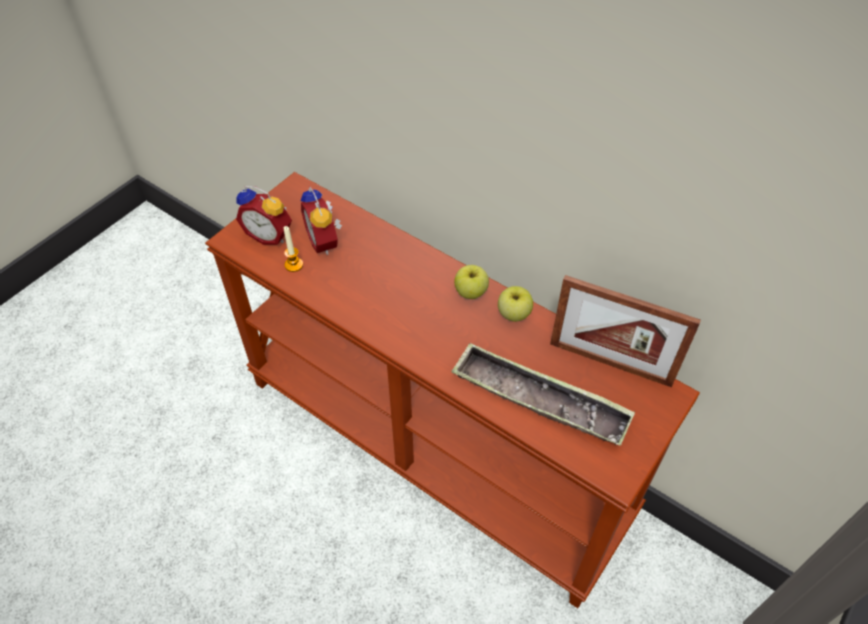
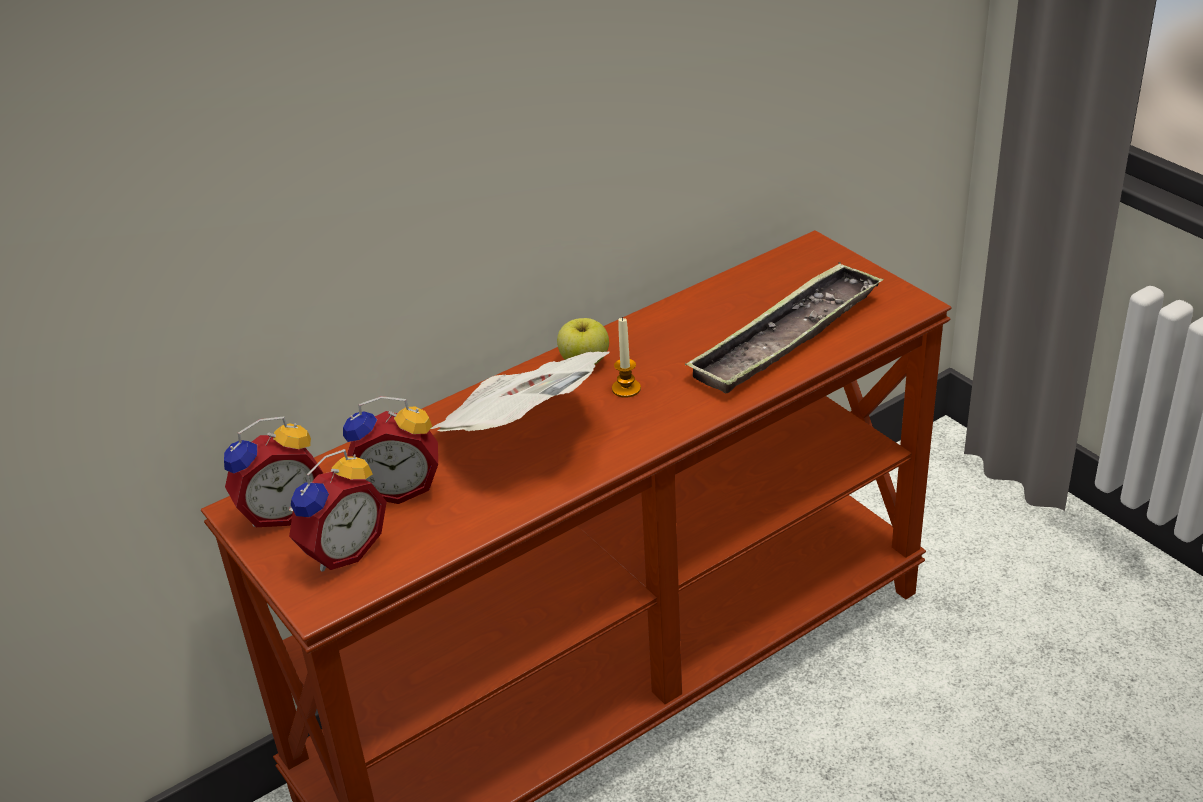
camera: 70 degrees left, 15 degrees down
candle [284,226,303,272] -> candle moved to [612,317,641,398]
apple [498,286,533,322] -> none
picture frame [550,275,701,387] -> none
none -> alarm clock [224,417,323,527]
none -> newspaper [431,351,609,432]

